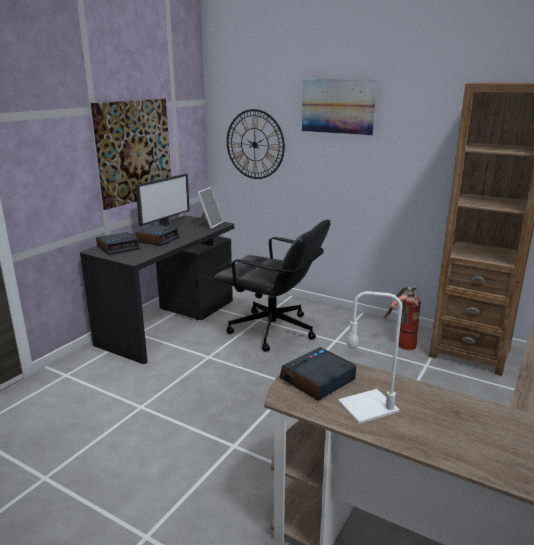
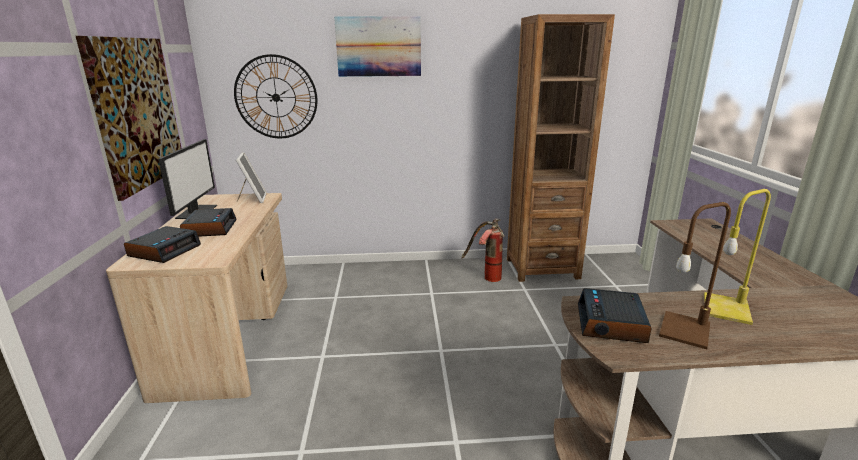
camera: 35 degrees left, 0 degrees up
black desk [80,215,234,364] -> beige desk [106,193,287,403]
black office chair [214,219,331,352] -> none
white table lamp [338,291,402,424] -> brown table lamp [659,202,731,349]
none -> yellow table lamp [704,189,771,325]

